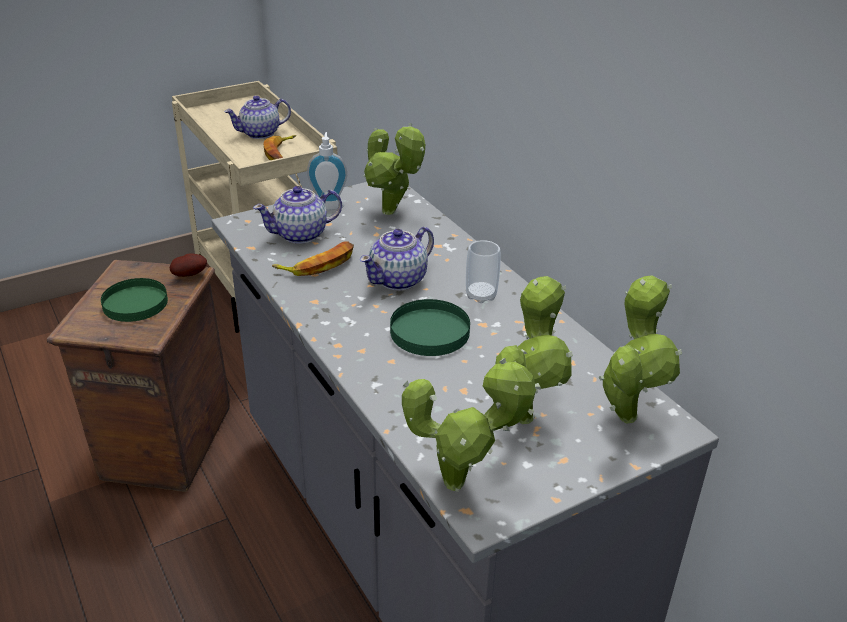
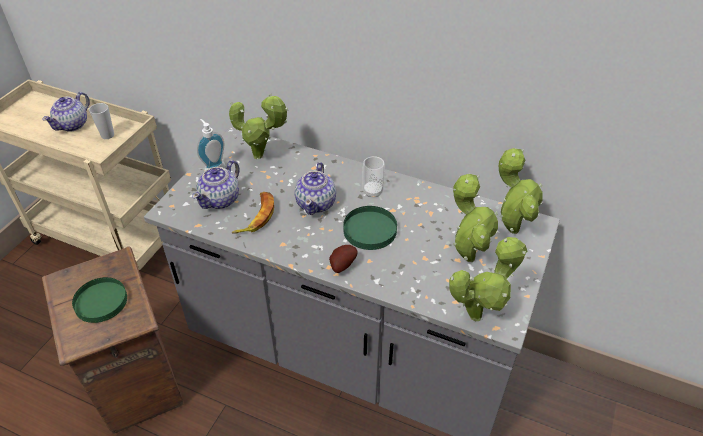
camera: 35 degrees left, 10 degrees up
potato [170,253,207,277] -> potato moved to [329,245,358,273]
banana [263,135,296,160] -> cup [89,103,114,139]

